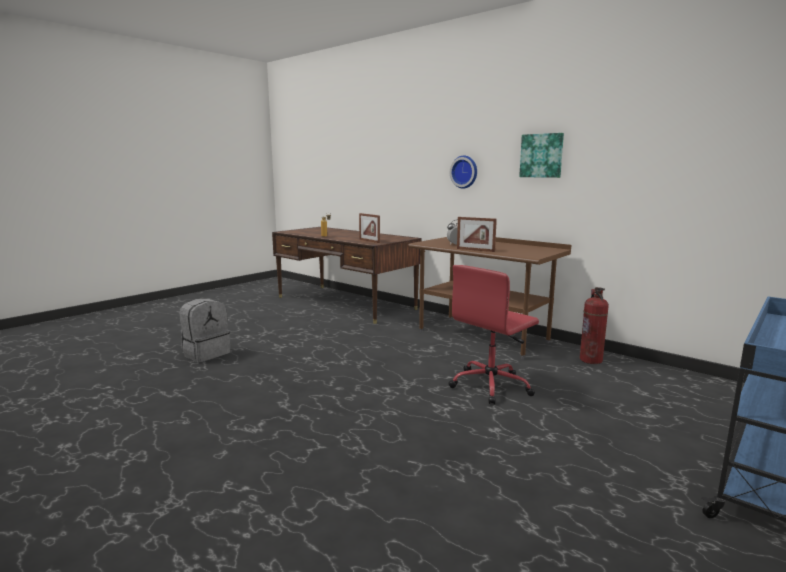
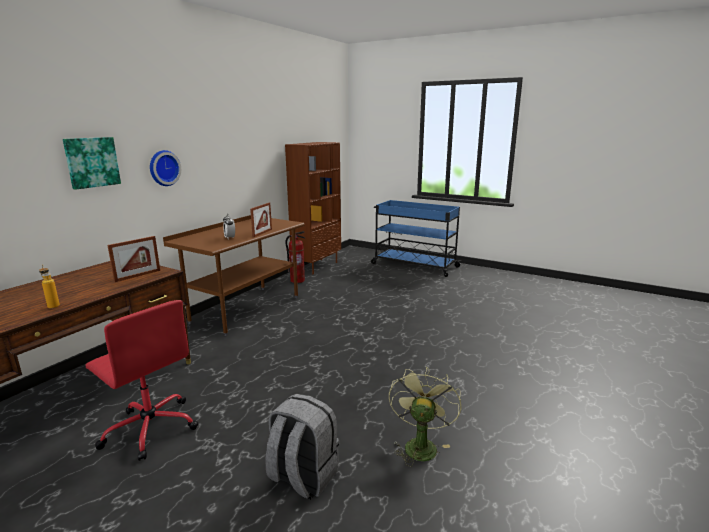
camera: 100 degrees left, 5 degrees up
red office chair [448,265,539,404] -> red office chair moved to [86,300,198,461]
picture [519,133,564,178] -> picture moved to [63,137,121,190]
none -> brown bookcase [285,142,341,275]
none -> green fan [389,368,461,467]

